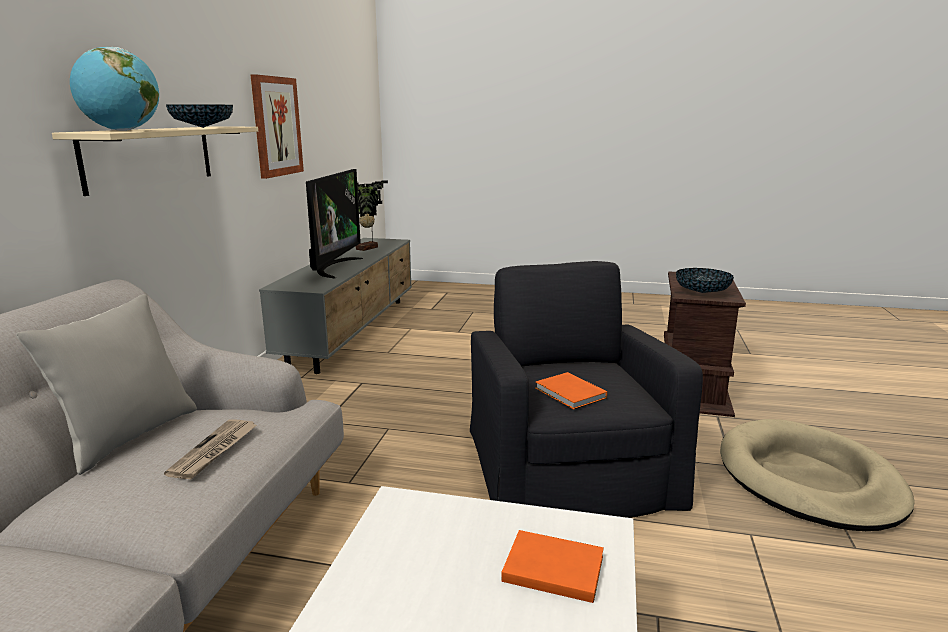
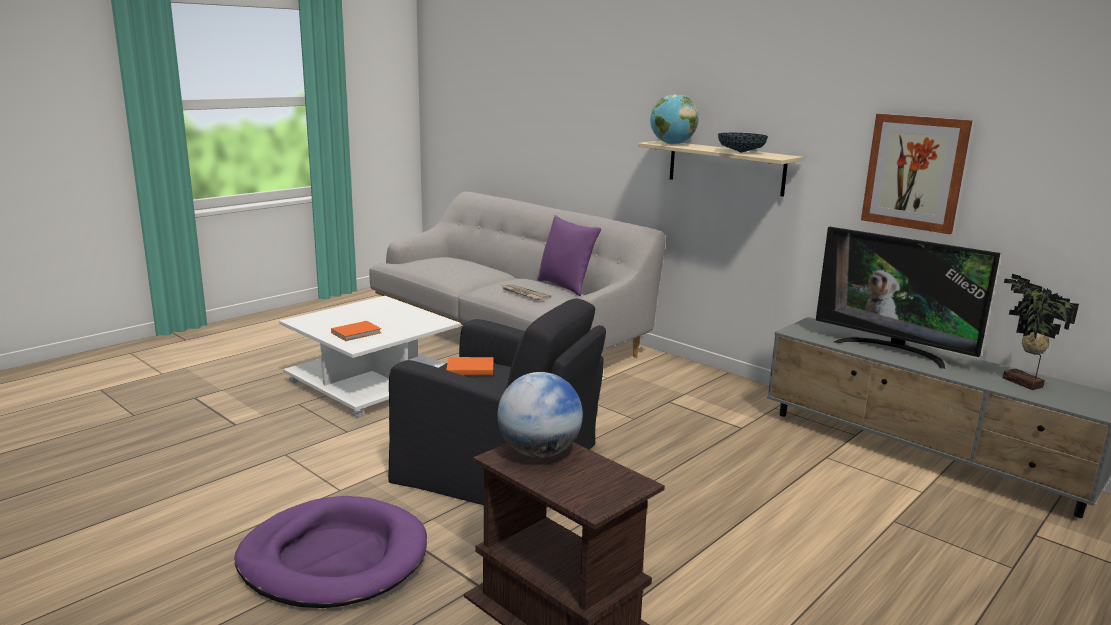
camera: 120 degrees right, 0 degrees up
grey pillow [16,294,197,475] -> purple pillow [538,215,601,296]
bowl [676,268,734,293] -> globe [498,372,583,458]
beige dog bed [720,419,915,531] -> purple dog bed [234,496,427,608]

